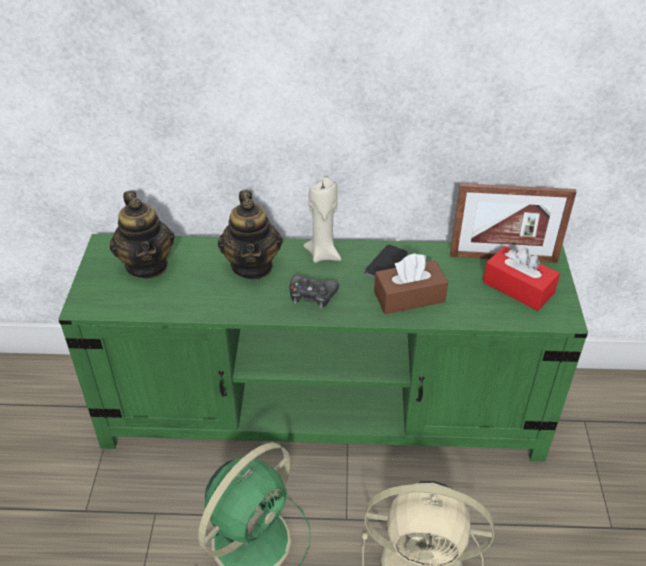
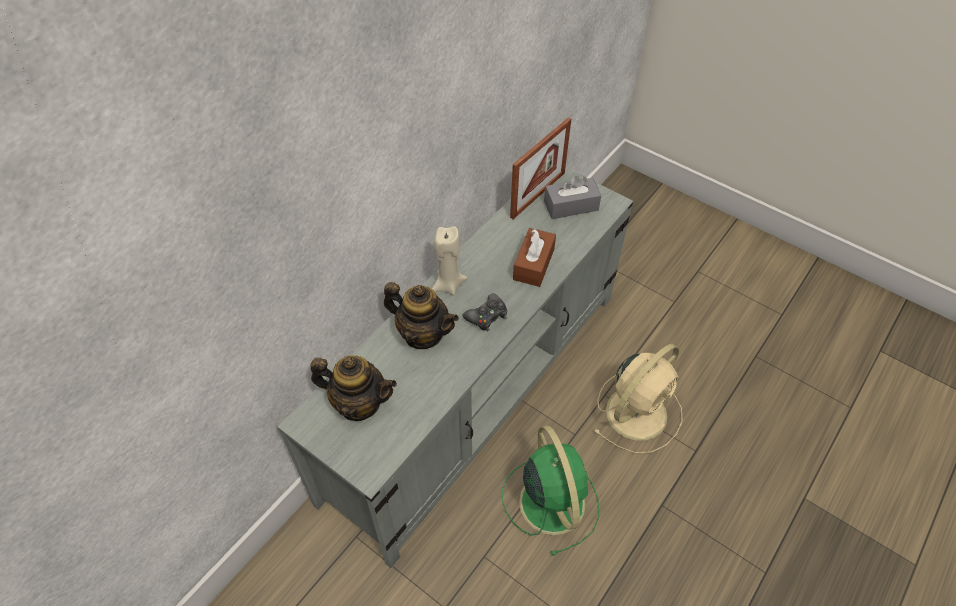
camera: 55 degrees left, 10 degrees up
green tv stand [58,234,588,462] -> grey tv stand [277,167,633,568]
phone [365,244,408,278] -> none
red tissue box [483,246,560,311] -> grey tissue box [544,176,601,219]

